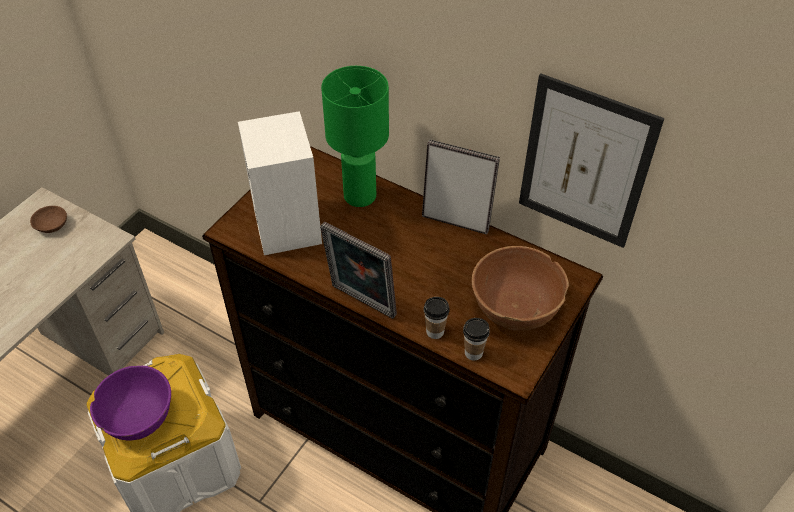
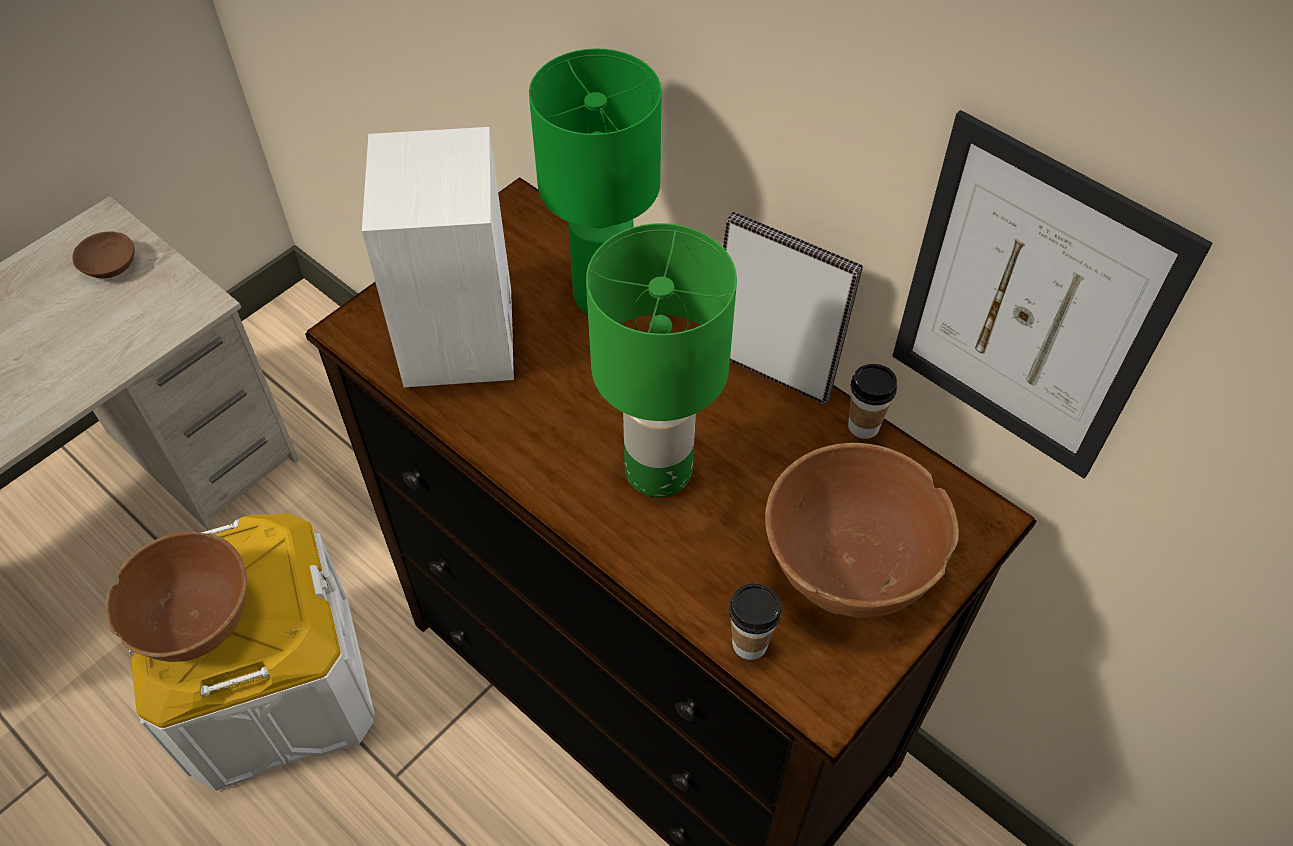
camera: 10 degrees right, 5 degrees up
purple bowl [90,366,171,441] -> brown bowl [105,531,247,662]
picture frame [320,222,397,319] -> none
cup [424,297,449,339] -> cup moved to [848,364,897,439]
none -> green table lamp [586,223,737,497]

